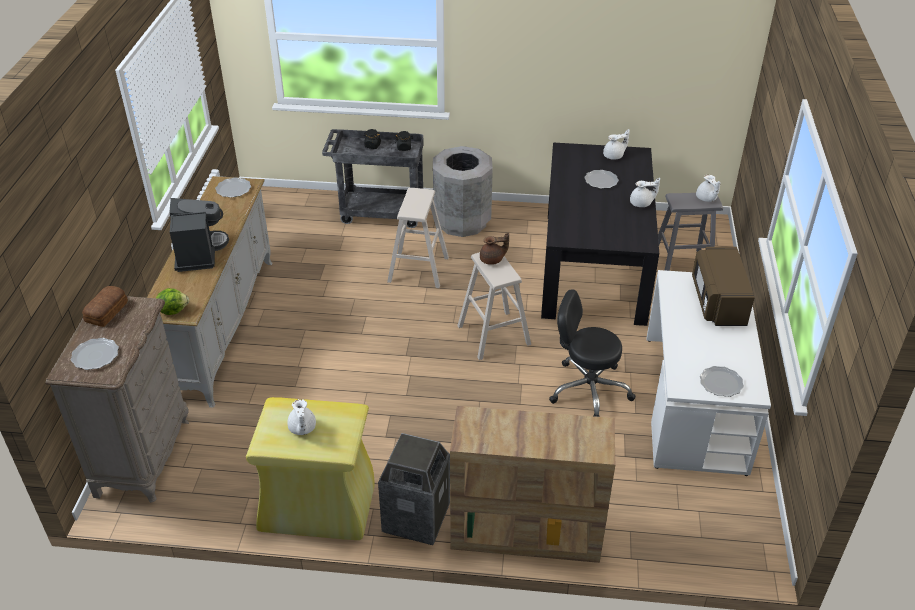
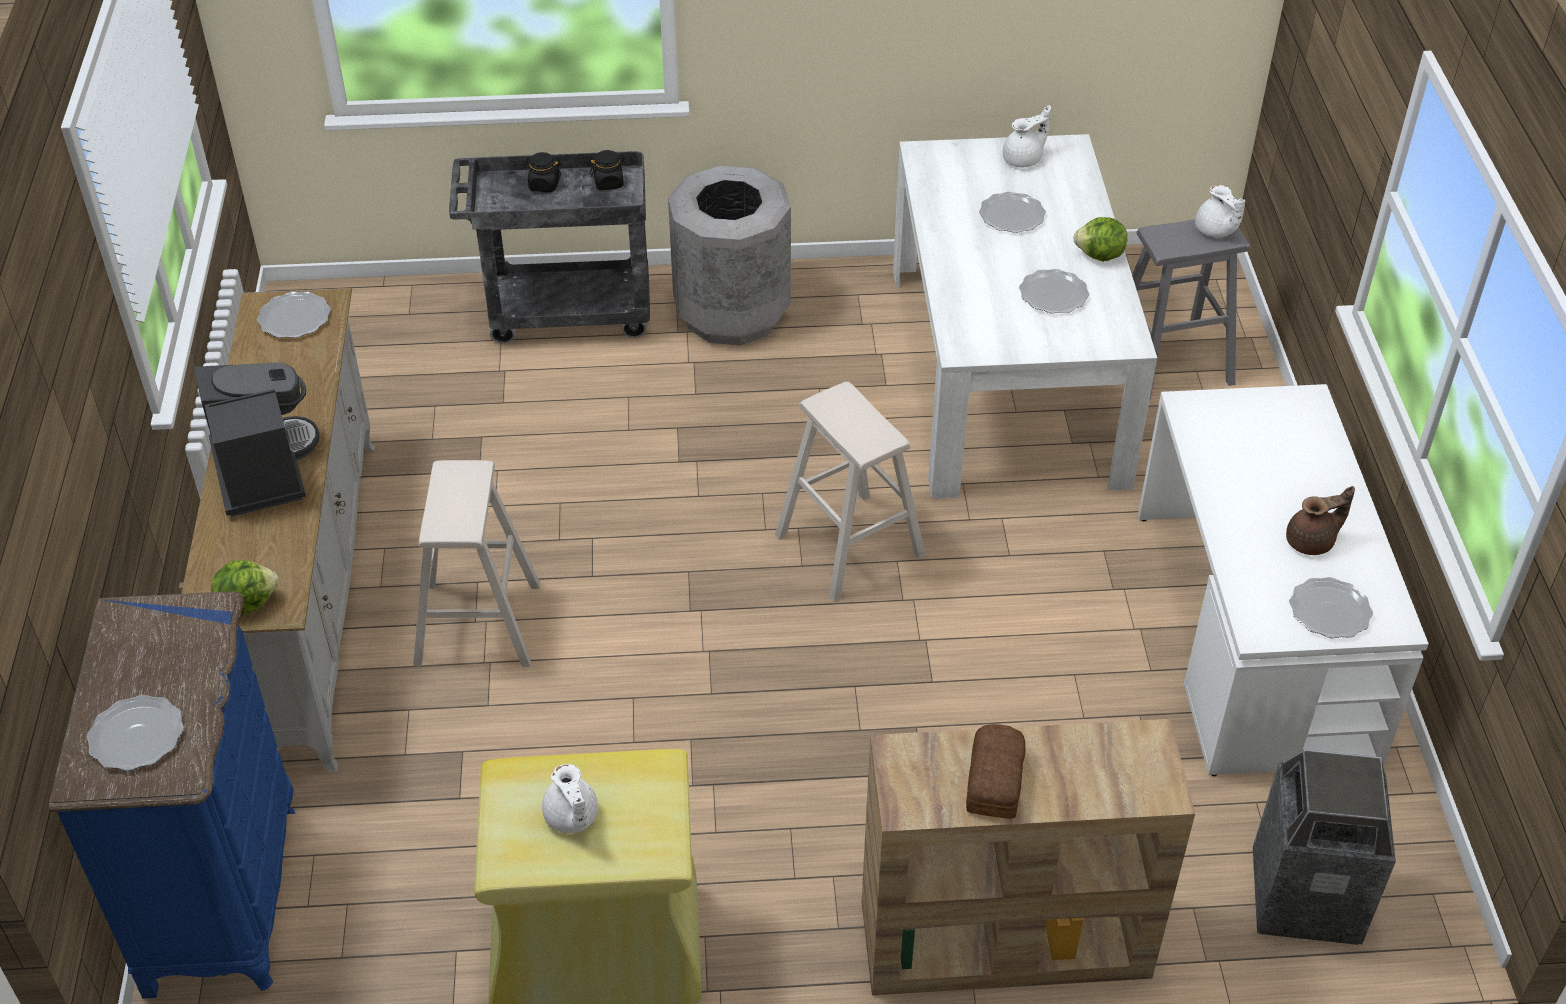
camera: 10 degrees left, 5 degrees up
beige dresser [46,296,189,503] -> blue dresser [49,591,295,999]
bread [82,286,128,327] -> bread moved to [966,724,1025,819]
trash can [378,433,450,545] -> trash can moved to [1253,749,1396,945]
beige stool [387,188,449,288] -> beige stool moved to [413,460,540,667]
brown teapot [480,233,509,265] -> brown teapot moved to [1286,486,1355,555]
black dining table [541,142,659,326] -> white dining table [893,134,1157,499]
black office chair [549,289,635,417] -> none
white teapot [630,178,660,207] -> lettuce [1073,217,1127,262]
brown microwave [692,247,755,326] -> none
none -> plate [1019,269,1089,313]

